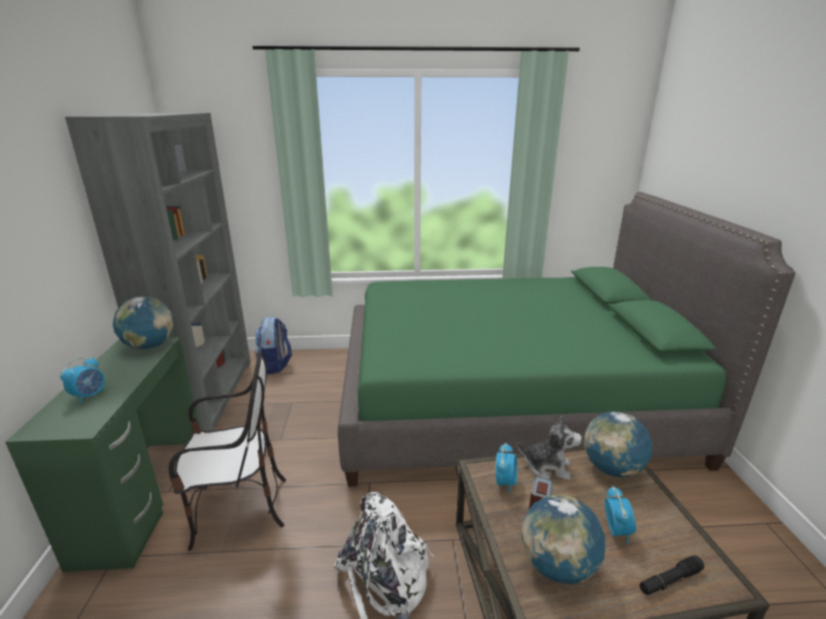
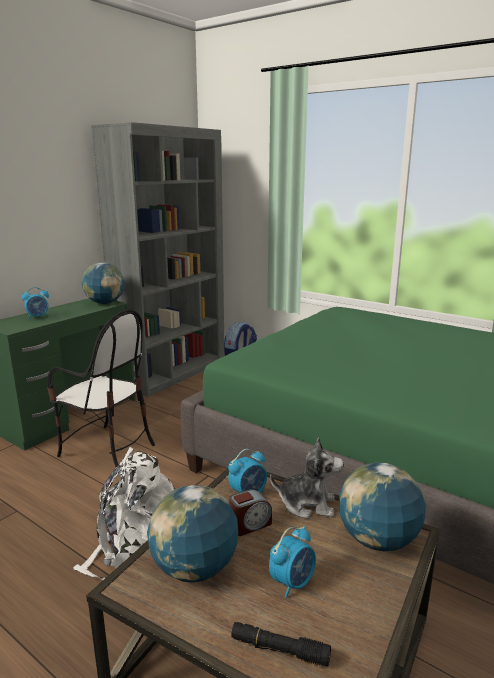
camera: 40 degrees right, 5 degrees down
plush toy [517,416,582,480] -> plush toy turned 45 degrees counterclockwise [270,438,344,519]

